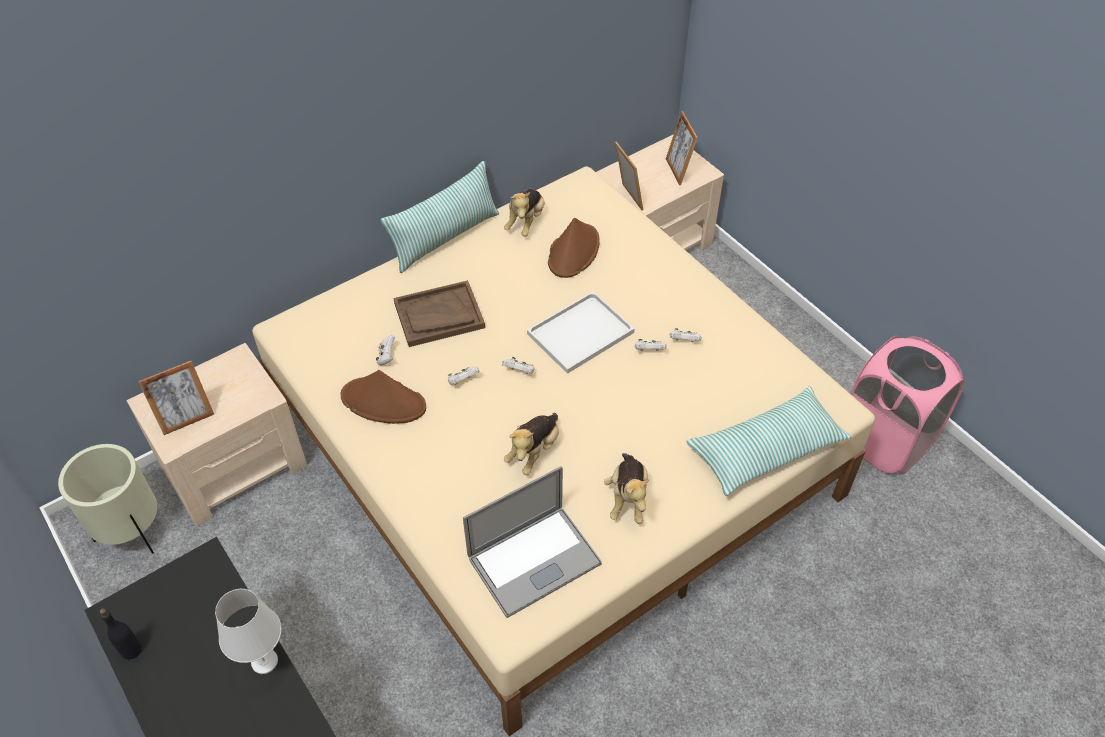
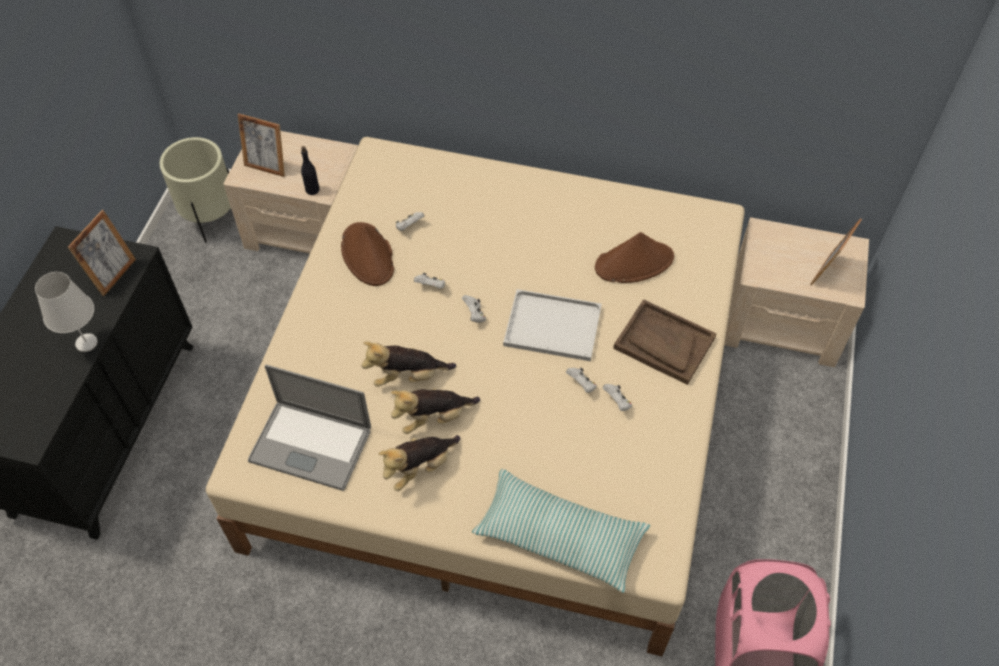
camera: 50 degrees right, 5 degrees up
black bottle [100,608,142,660] -> black bottle moved to [301,146,319,195]
pillow [381,161,499,273] -> none
brown tray [393,280,485,347] -> brown tray moved to [613,299,716,385]
plush toy [504,189,545,237] -> plush toy moved to [391,388,480,434]
picture frame [615,141,643,211] -> picture frame moved to [68,210,136,296]

